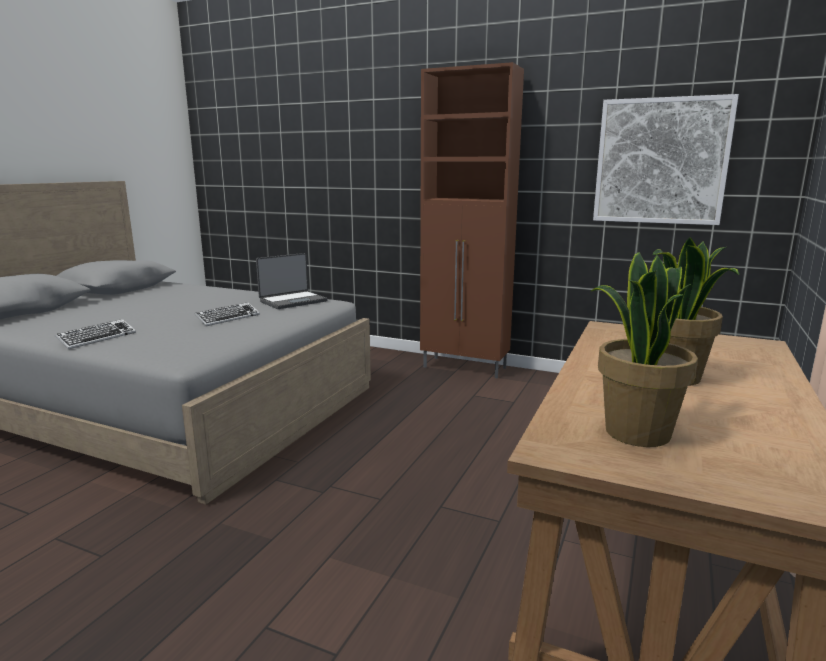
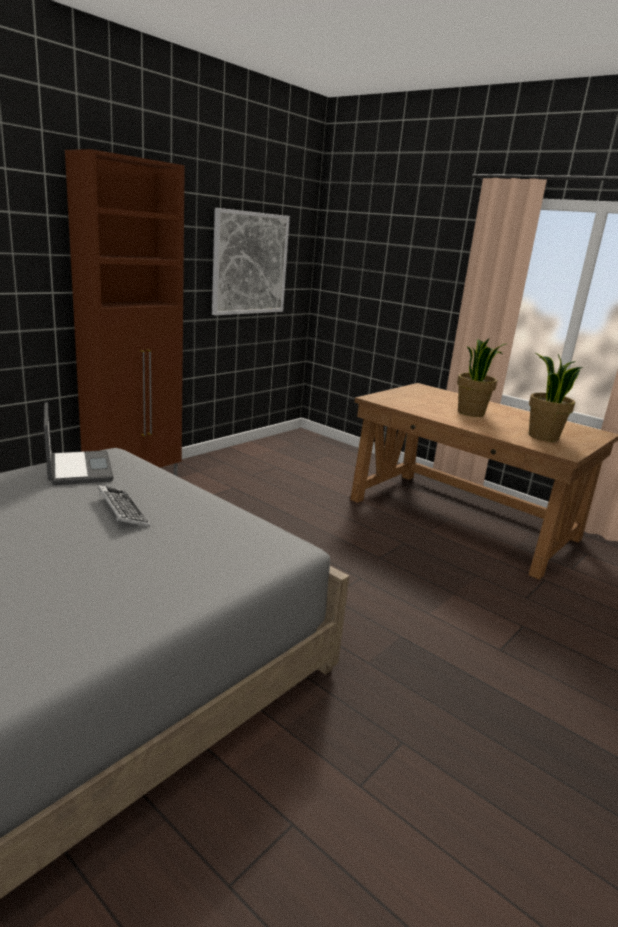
camera: 75 degrees left, 5 degrees up
keyboard [55,319,136,349] -> none

